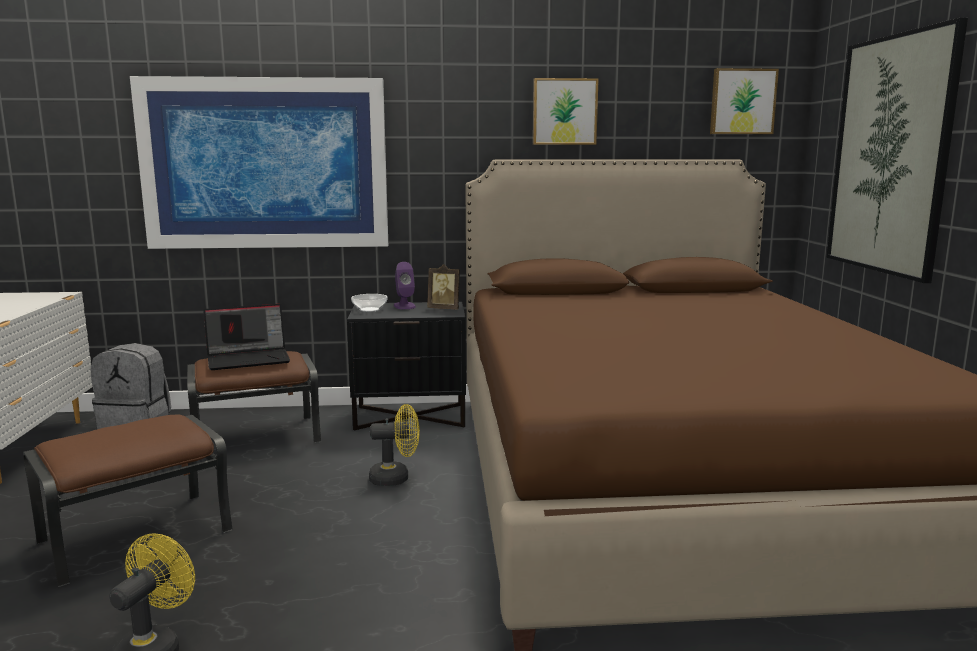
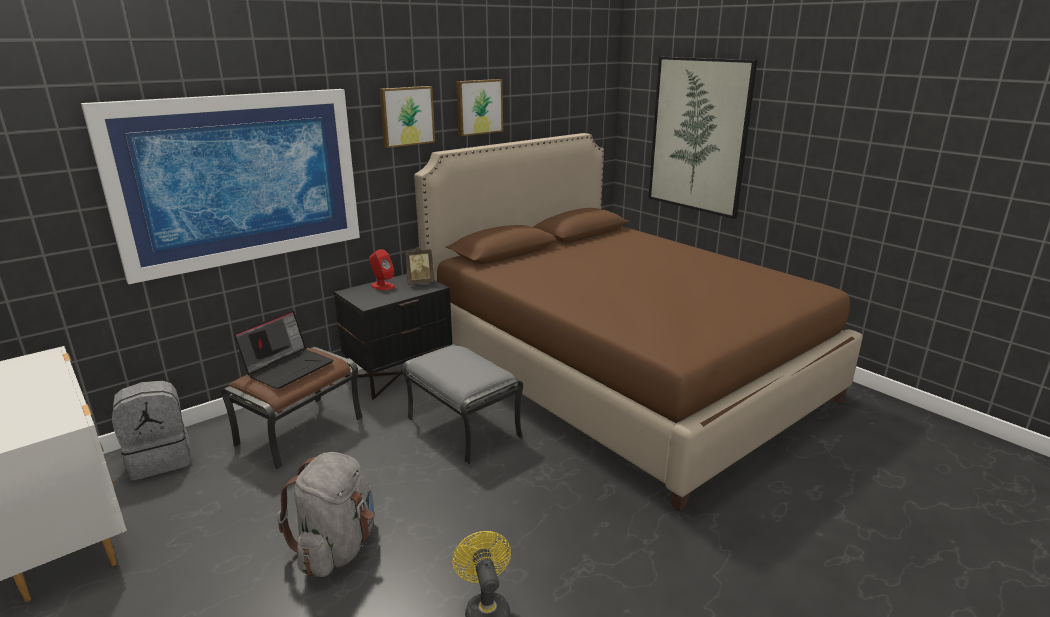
camera: 35 degrees left, 10 degrees up
brown ottoman [23,414,233,587] -> grey backpack [277,452,375,577]
bowl [351,294,387,312] -> none
yellow fan [369,404,420,486] -> grey ottoman [402,344,523,465]
purple speaker [394,262,416,309] -> red speaker [369,249,395,290]
picture [710,68,779,134] -> picture moved to [379,86,435,148]

